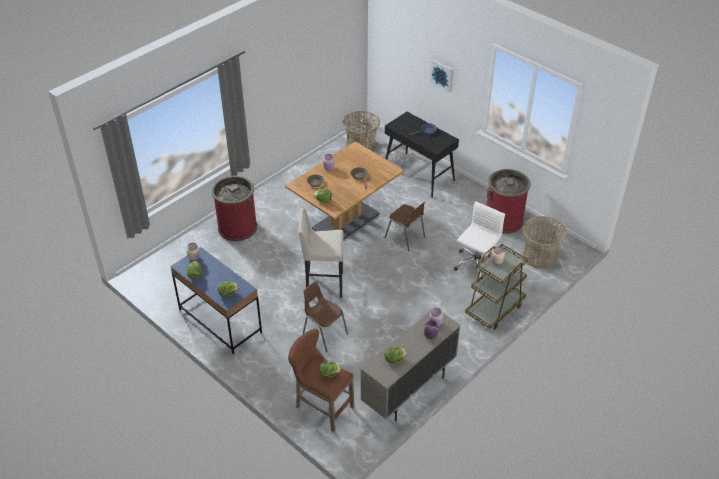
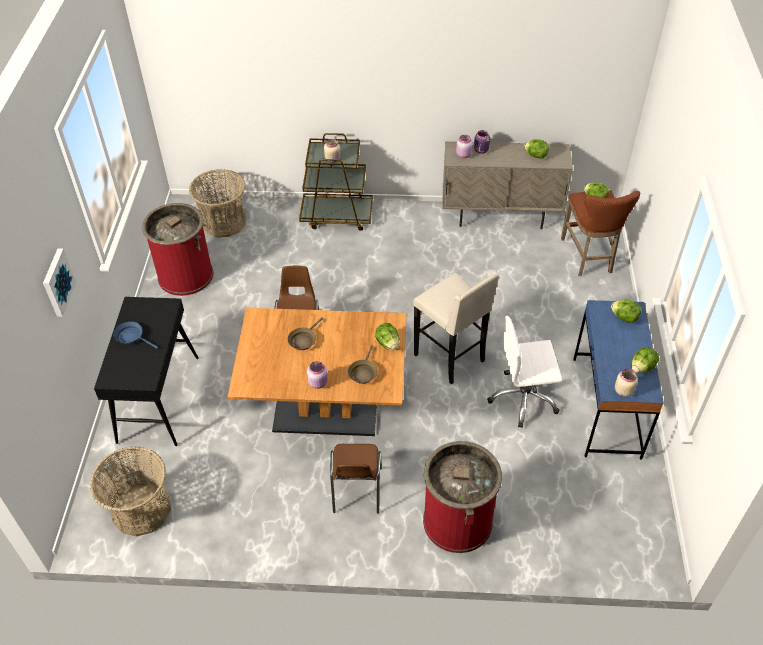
camera: 130 degrees left, 5 degrees up
brown chair [303,281,348,352] -> brown chair moved to [330,444,382,514]
white office chair [454,201,505,281] -> white office chair moved to [487,316,563,428]

